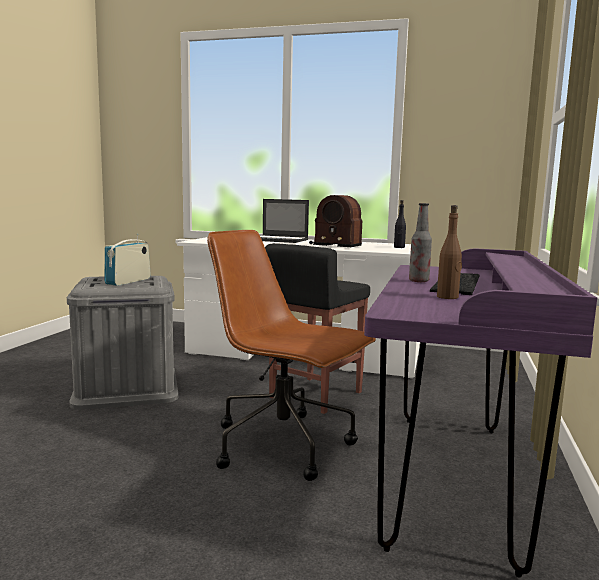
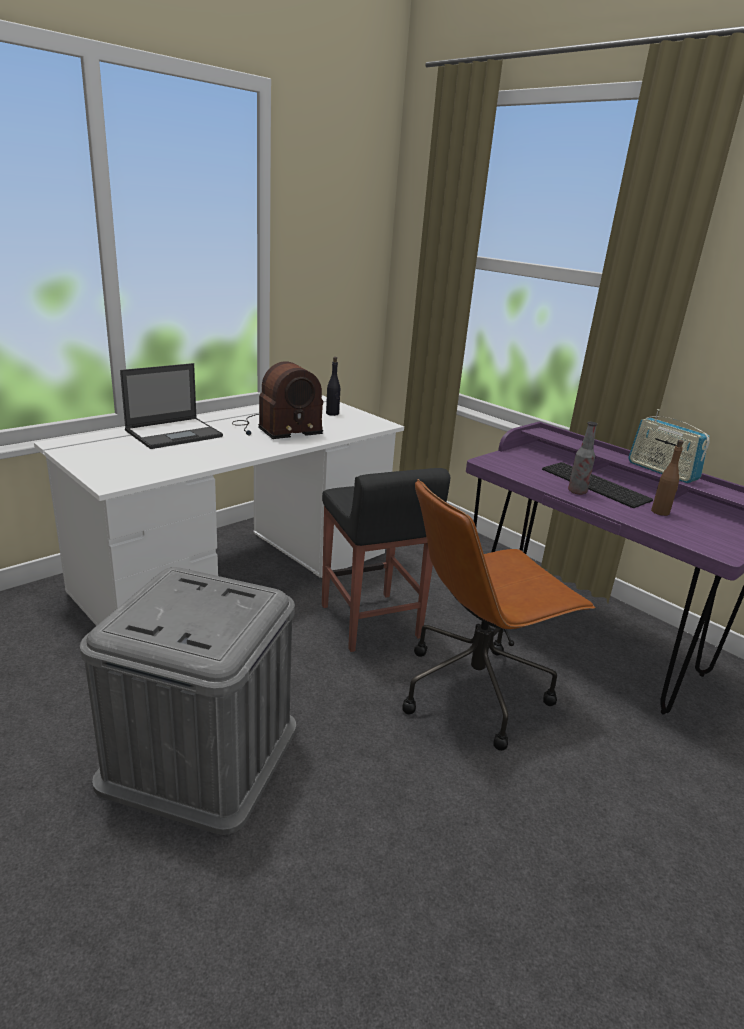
camera: 60 degrees left, 15 degrees up
radio [104,234,151,286] -> radio moved to [629,409,710,483]

